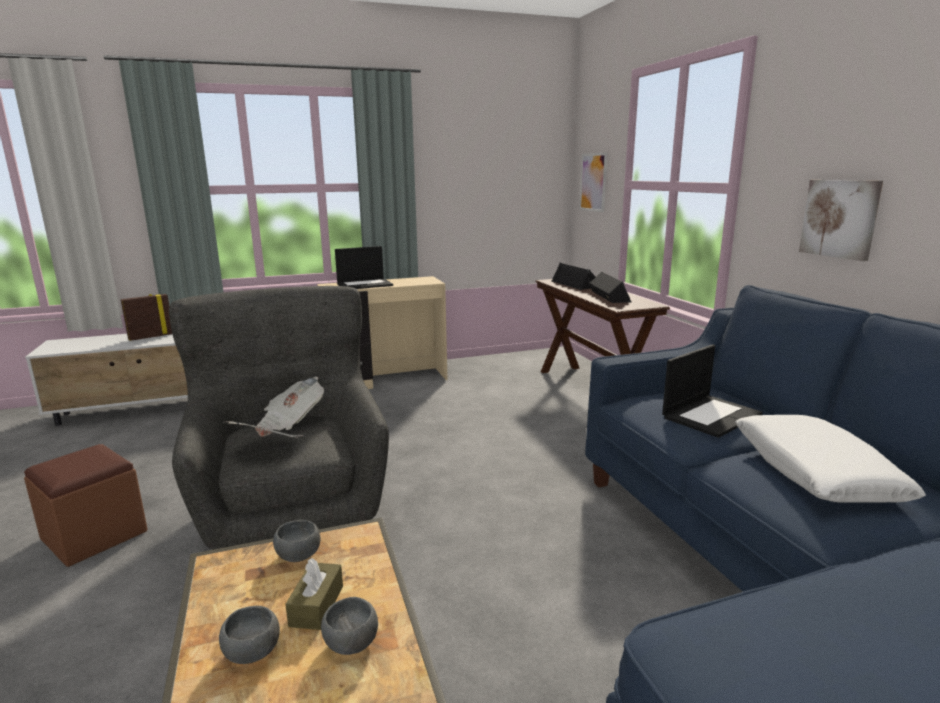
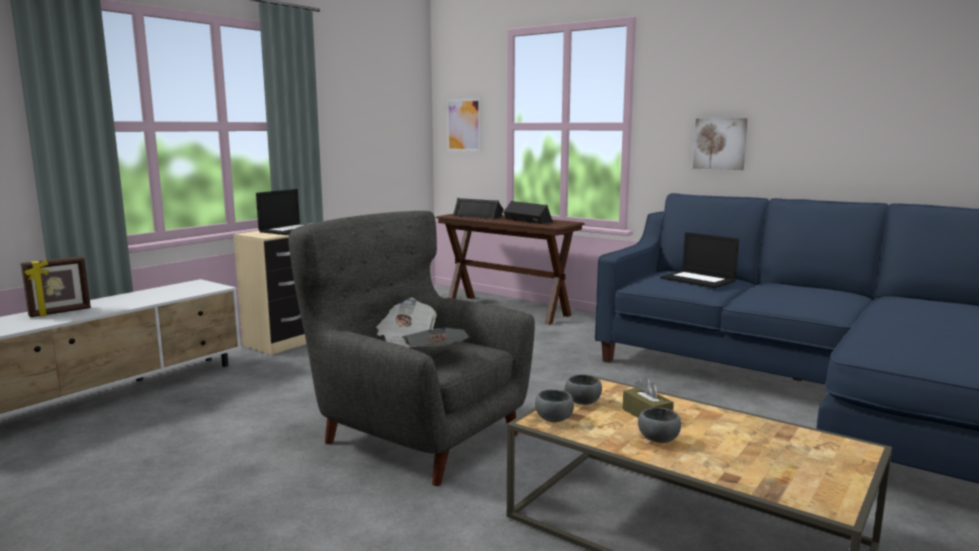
camera: 35 degrees left, 5 degrees down
brown ottoman [24,444,148,567] -> none
picture frame [121,294,172,341] -> picture frame turned 150 degrees counterclockwise [21,256,91,317]
grey bowl [321,597,378,655] -> grey bowl moved to [535,389,574,422]
laptop [662,344,763,438] -> laptop turned 120 degrees clockwise [661,232,739,288]
white pillow [735,415,926,503] -> none

